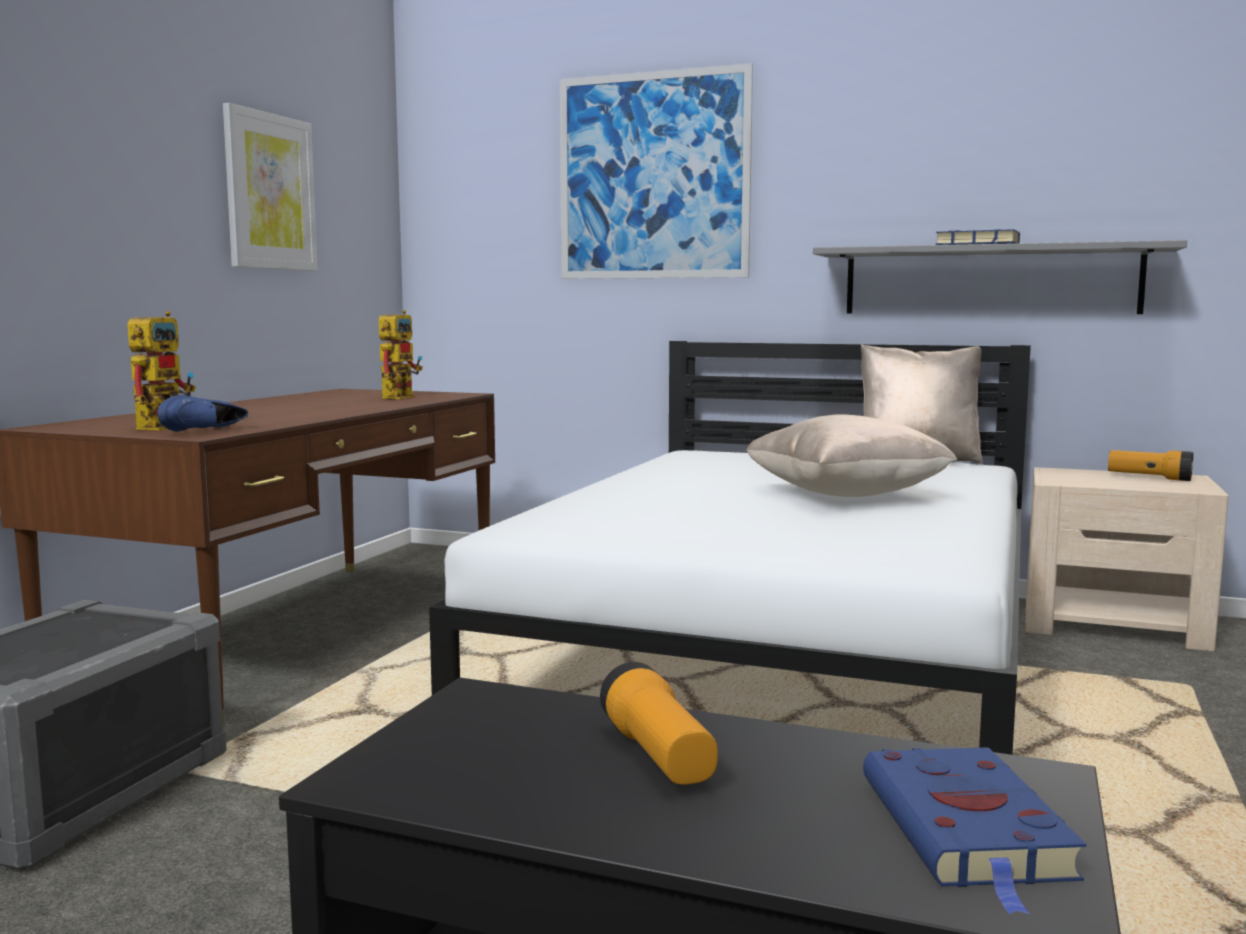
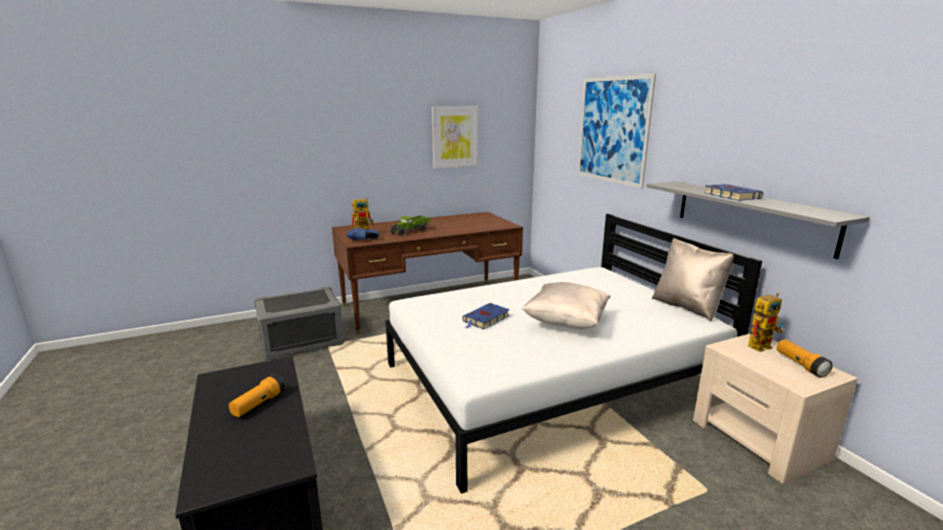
camera: 45 degrees right, 10 degrees up
toy robot [379,310,423,399] -> toy robot moved to [748,293,784,352]
blue book [863,747,1086,914] -> blue book moved to [462,303,510,329]
none -> toy truck [390,216,431,236]

